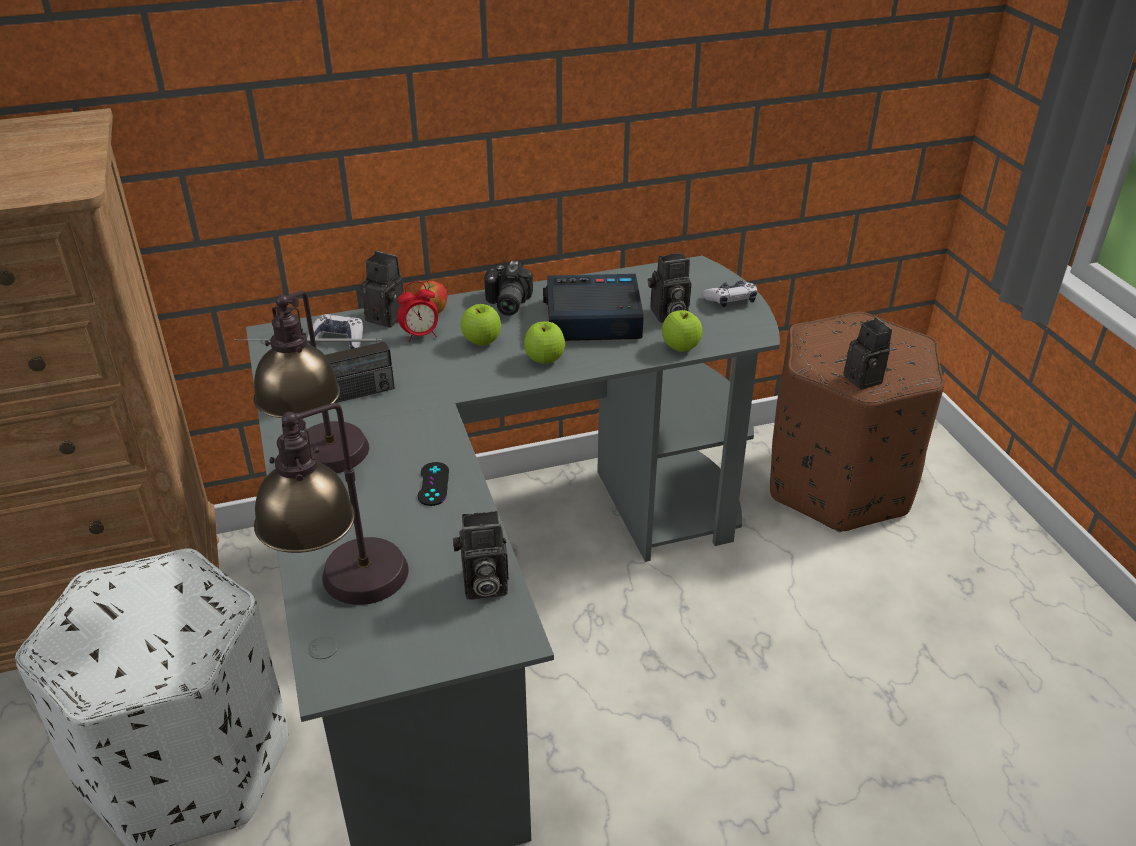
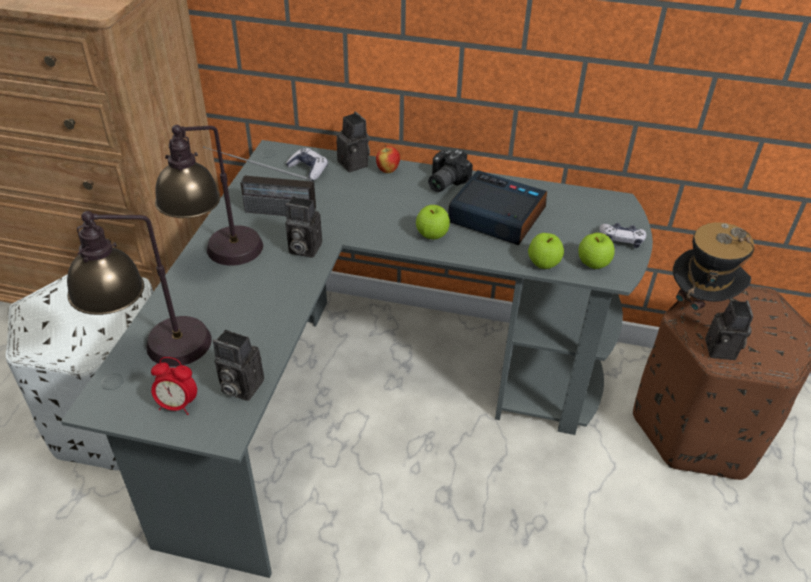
camera: 30 degrees right, 5 degrees up
alarm clock [397,281,438,342] -> alarm clock moved to [151,357,197,415]
black game controller [418,462,449,506] -> none
apple [461,304,501,345] -> apple moved to [578,233,615,269]
camera [648,253,691,323] -> camera moved to [285,197,322,258]
none -> hat [673,222,754,329]

